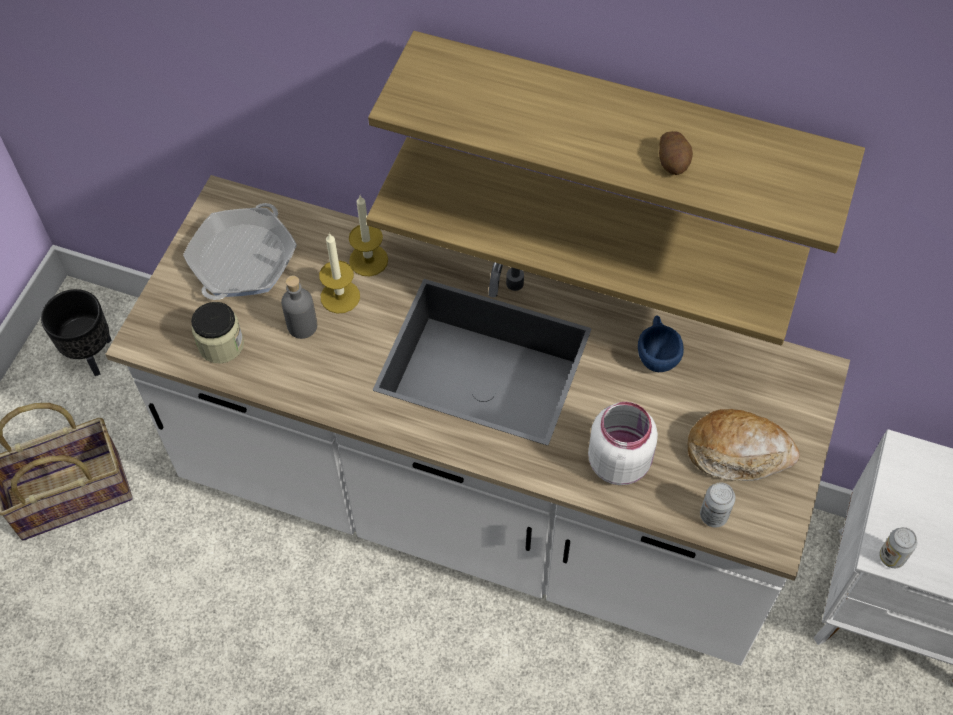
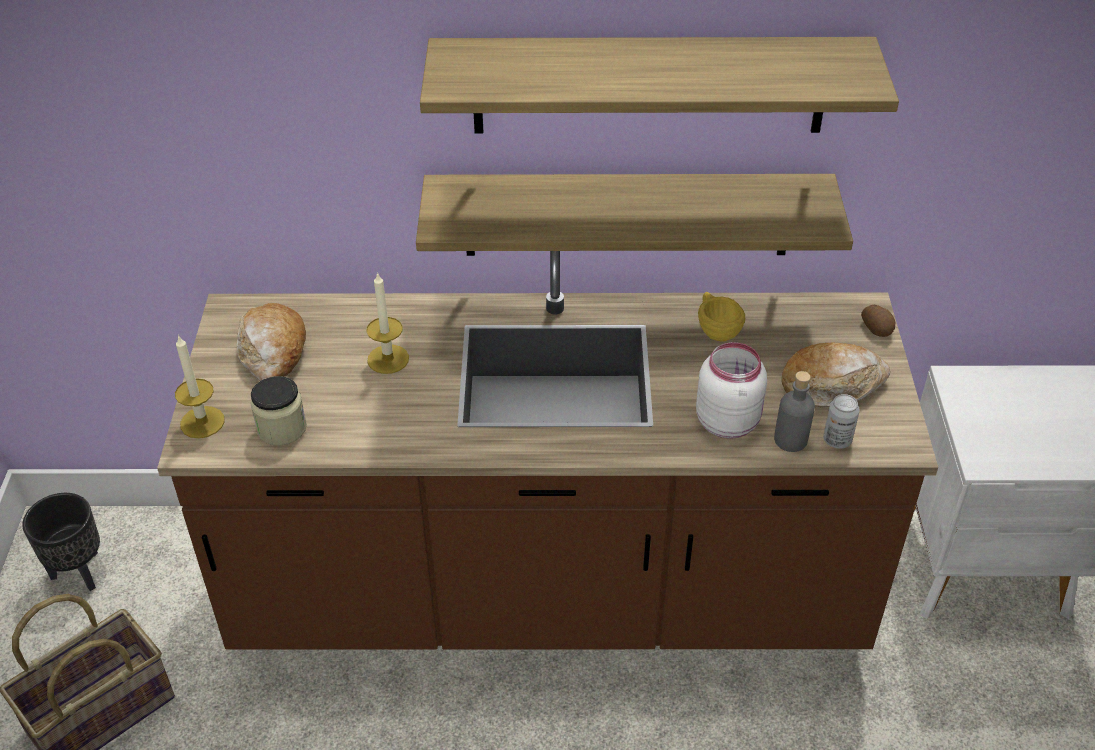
camera: 20 degrees left, 15 degrees down
white counter [105,175,850,666] -> brown counter [157,251,938,649]
frying pan [183,203,297,300] -> bread [237,303,306,381]
grey bottle [281,275,317,339] -> grey bottle moved to [774,371,815,452]
candle [349,196,388,276] -> candle moved to [175,335,225,438]
blue cup [638,315,684,372] -> yellow cup [698,292,745,341]
potato [659,131,693,175] -> potato moved to [861,305,895,337]
can [879,527,917,568] -> none

